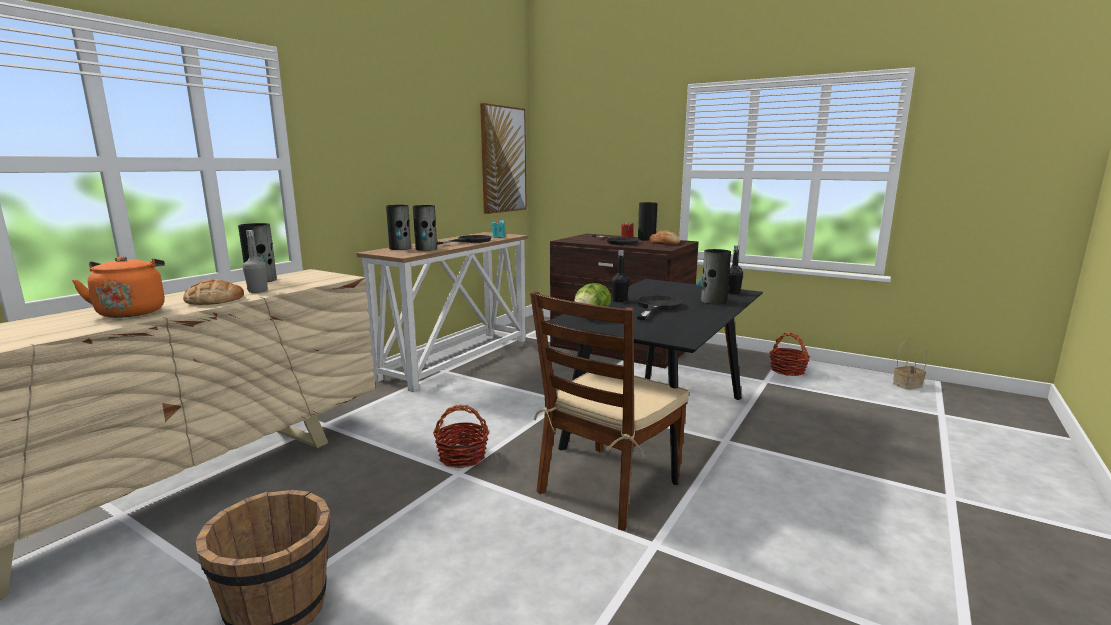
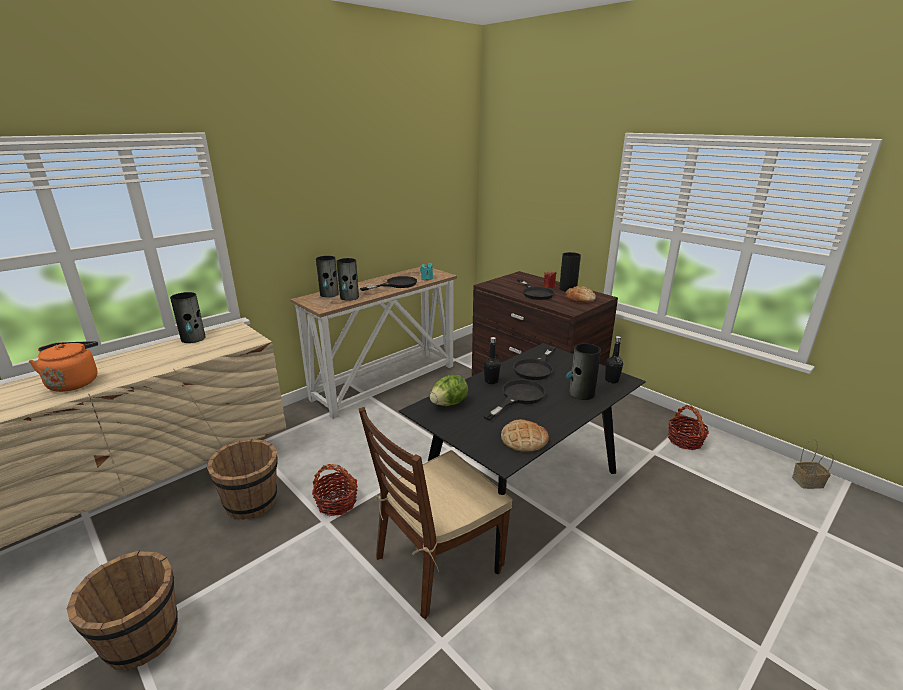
camera: 15 degrees right, 10 degrees up
bread [183,279,244,305] -> bread moved to [501,419,549,452]
grey bottle [243,230,268,293] -> none
picture [480,103,527,214] -> none
none -> brown bucket [207,439,277,519]
none -> black frying pan [513,346,556,380]

